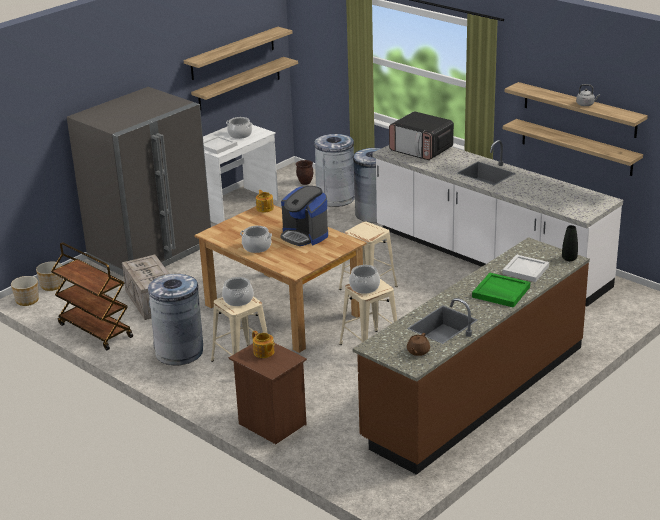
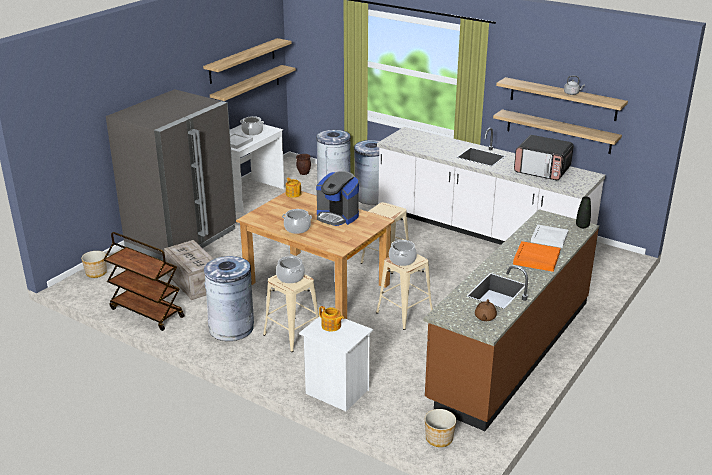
camera: 10 degrees left, 0 degrees up
planter [11,276,39,306] -> planter moved to [425,409,456,447]
brown nightstand [229,343,307,444] -> white nightstand [299,316,373,411]
microwave [389,111,454,160] -> microwave moved to [514,135,574,180]
green tray [472,273,530,308] -> orange tray [513,241,560,272]

